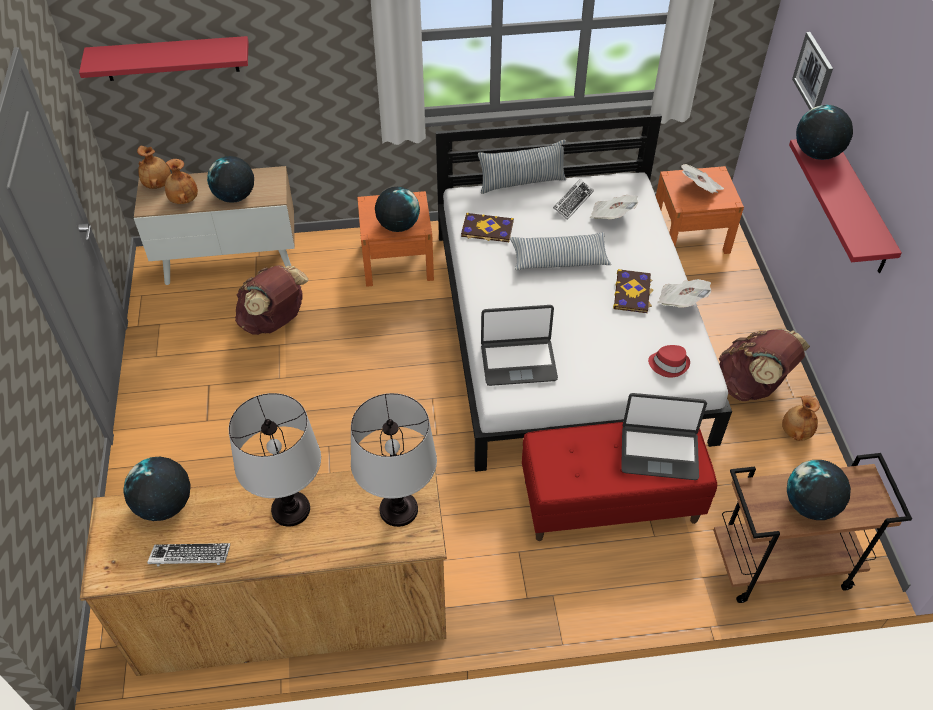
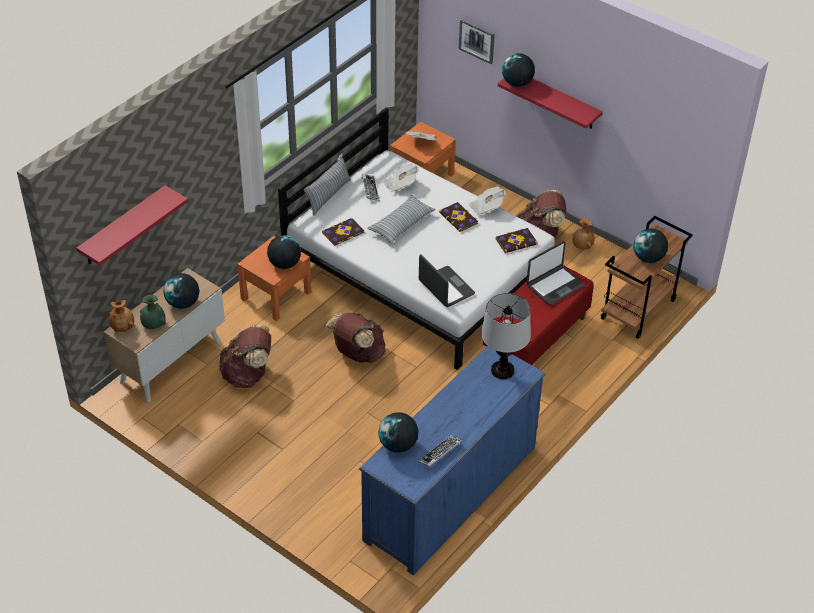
camera: 45 degrees left, 5 degrees down
brown dresser [80,470,447,676] -> blue dresser [359,346,546,575]
brown vase [165,159,198,204] -> green vase [140,295,166,329]
table lamp [229,393,321,527] -> none
laptop [481,305,558,386] -> laptop turned 75 degrees counterclockwise [419,254,475,307]
red hat [648,345,690,377] -> book [496,228,538,254]
none -> brown backpack [326,312,386,363]

